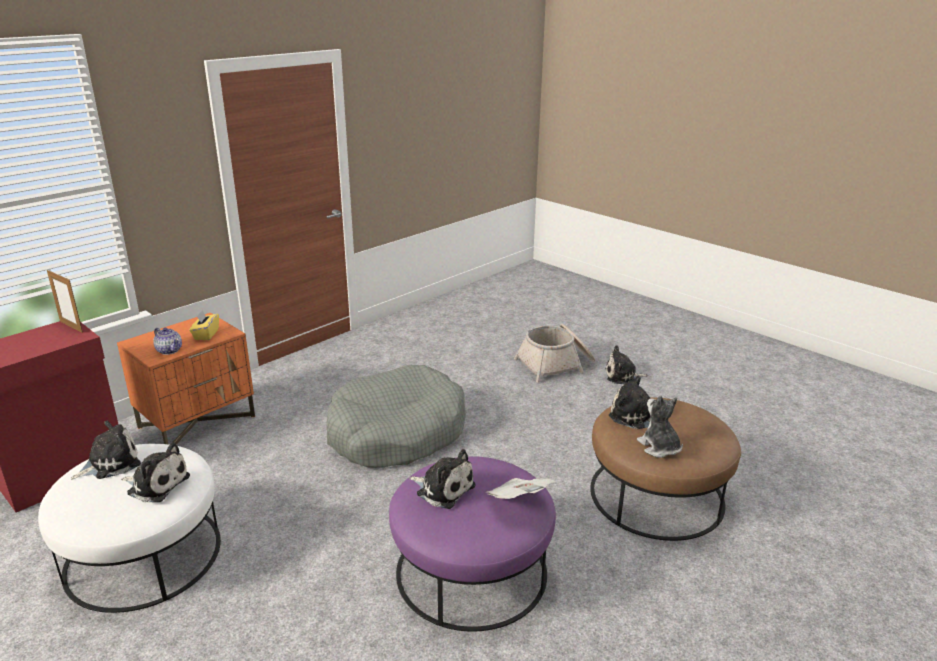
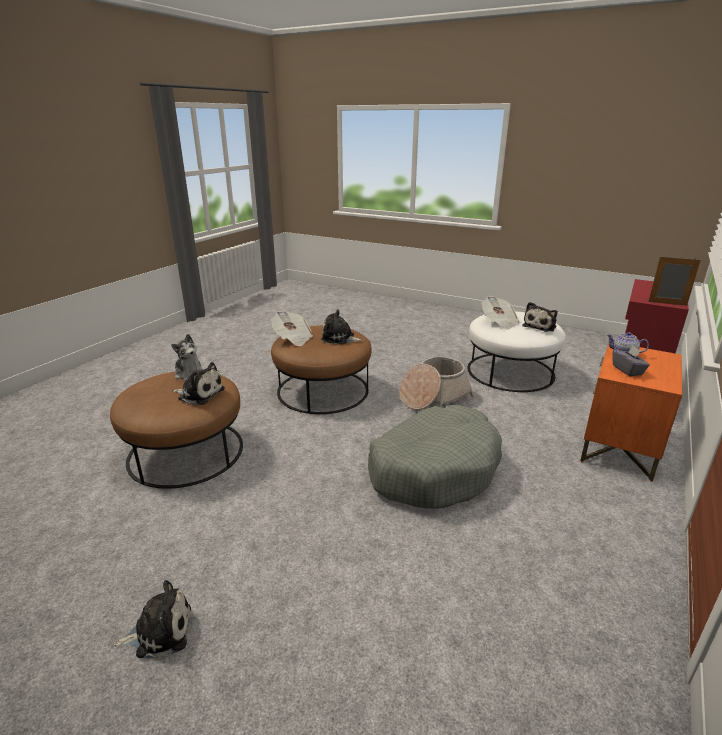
camera: 165 degrees right, 0 degrees up
plush toy [121,442,190,503] -> newspaper [481,296,519,330]
yellow tissue box [189,310,219,340] -> grey tissue box [612,345,650,376]
purple ottoman [389,456,556,632] -> brown ottoman [271,325,372,414]
basket [514,324,595,382] -> basket moved to [399,357,474,410]

